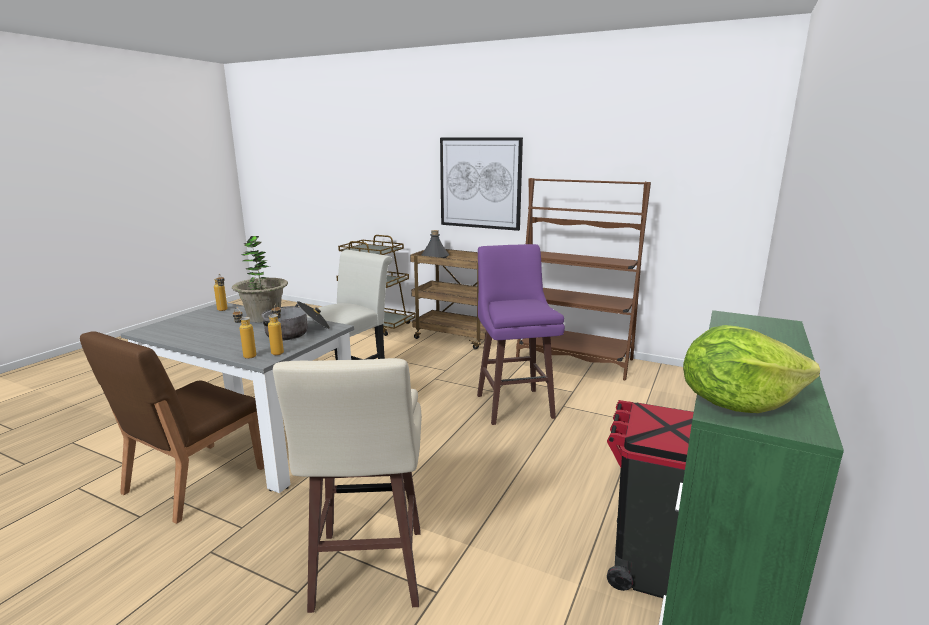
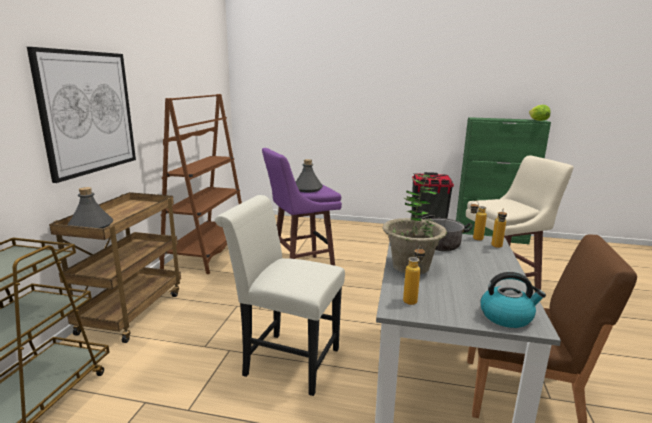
camera: 105 degrees left, 0 degrees up
none -> grey bottle [296,159,323,192]
none -> kettle [480,272,546,328]

